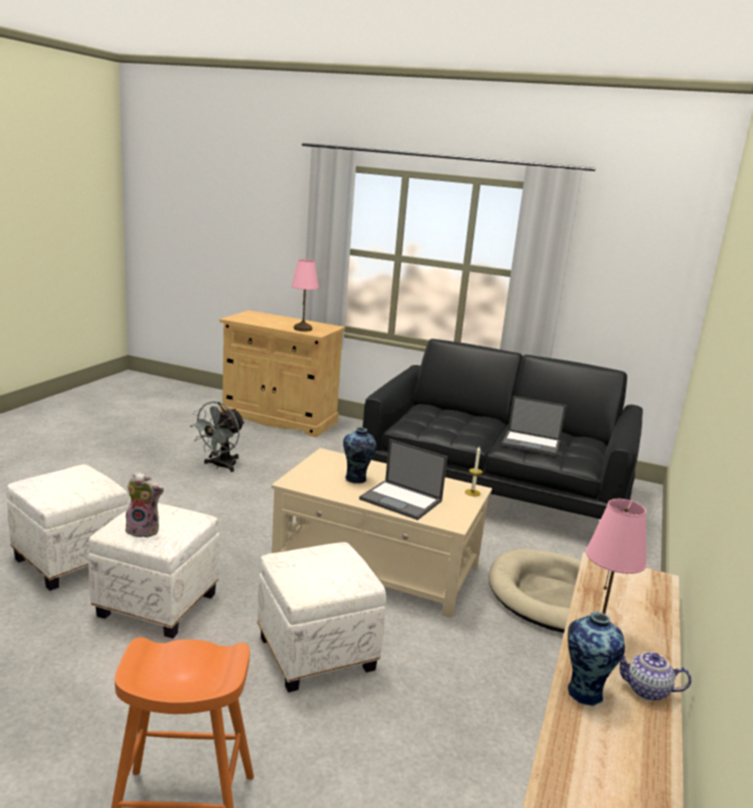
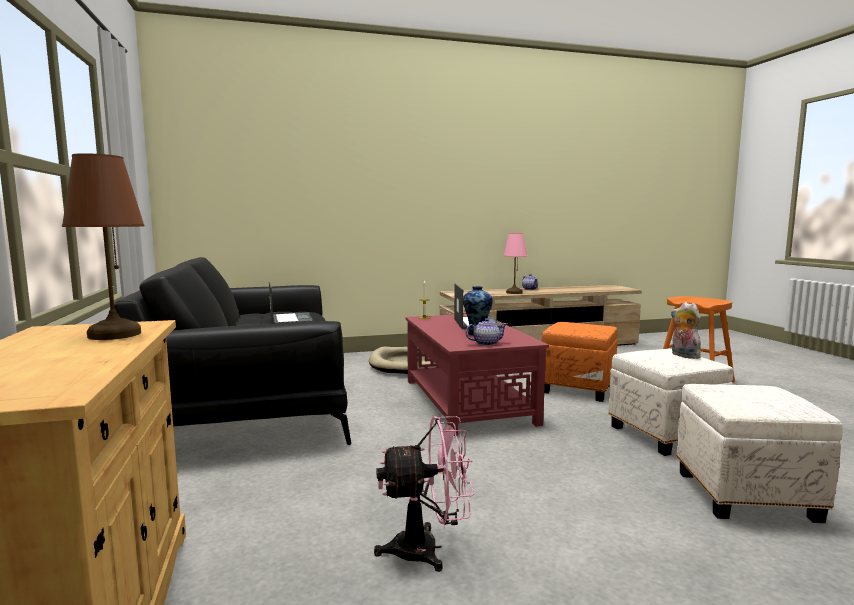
camera: 125 degrees left, 10 degrees down
grey fan [190,401,245,472] -> pink fan [374,416,474,572]
white ottoman [257,542,386,693] -> orange ottoman [542,322,617,402]
beige coffee table [271,448,492,618] -> red coffee table [405,314,549,436]
pink table lamp [291,259,319,331] -> brown table lamp [62,153,145,340]
vase [568,612,625,706] -> none
none -> teapot [466,318,507,346]

